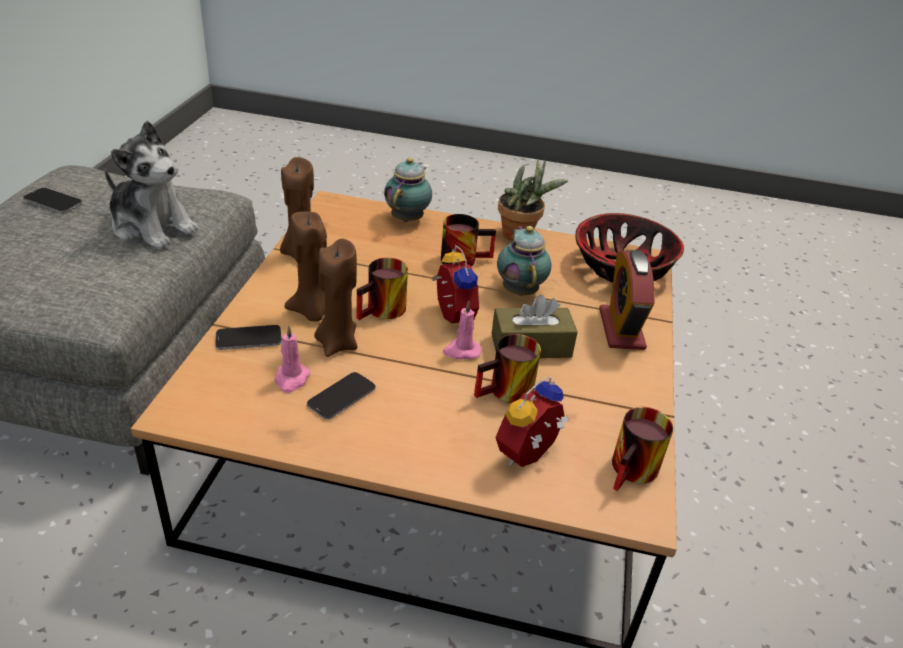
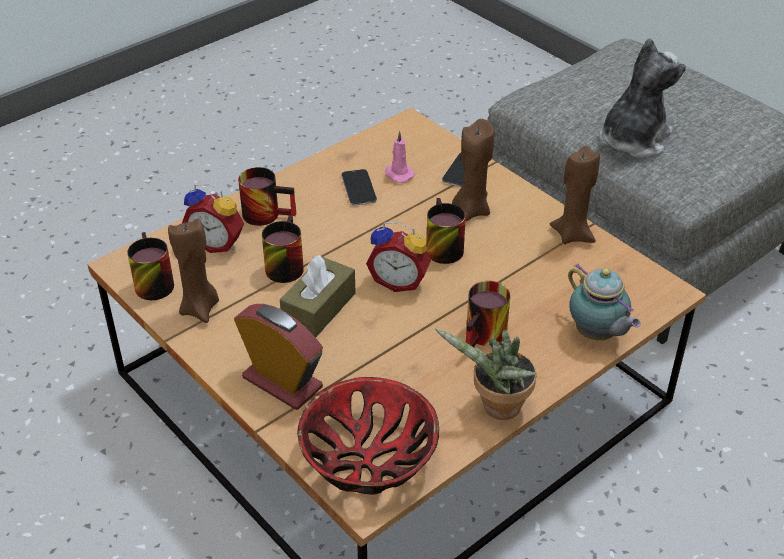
camera: 130 degrees right, 5 degrees up
phone [23,188,82,213] -> none
plush toy [104,121,199,250] -> plush toy turned 150 degrees clockwise [599,38,686,158]
brown candle [314,239,357,357] -> brown candle moved to [168,218,219,323]
pink candle [443,300,481,360] -> none
alarm clock [495,377,569,467] -> alarm clock turned 120 degrees clockwise [182,184,244,253]
teapot [497,226,551,296] -> none
none -> mug [238,167,296,226]

